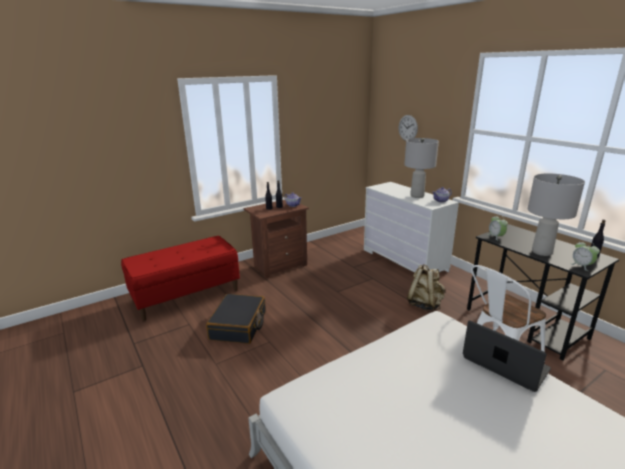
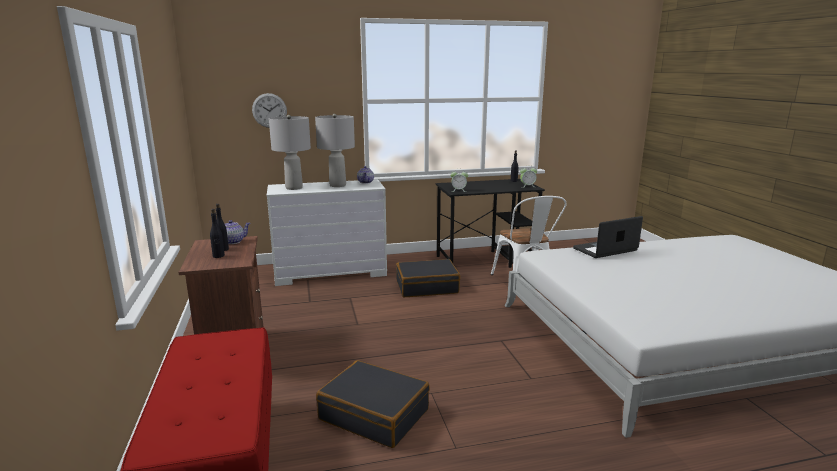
camera: 70 degrees left, 5 degrees down
beige backpack [407,264,446,310] -> black suitcase [396,259,460,297]
grey table lamp [528,174,585,256] -> grey table lamp moved to [269,115,311,190]

